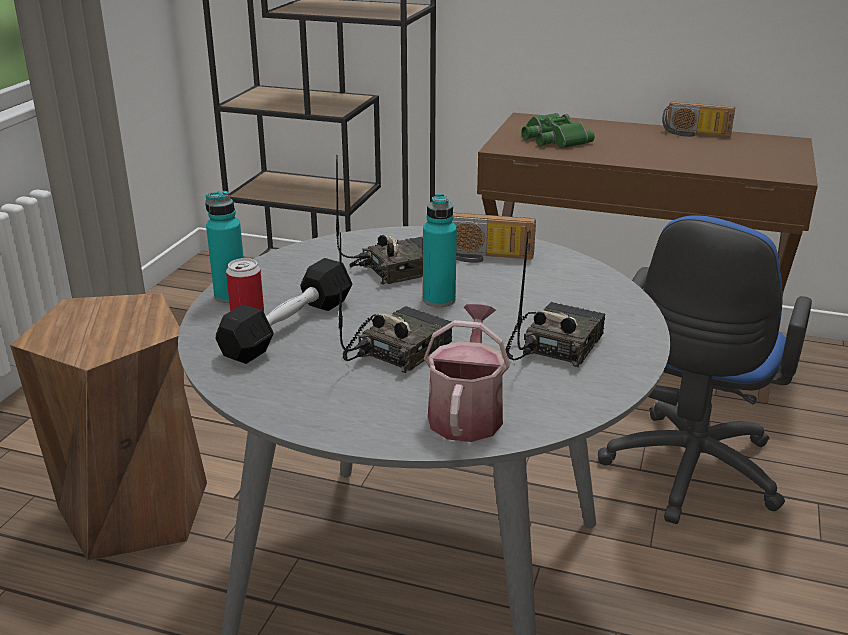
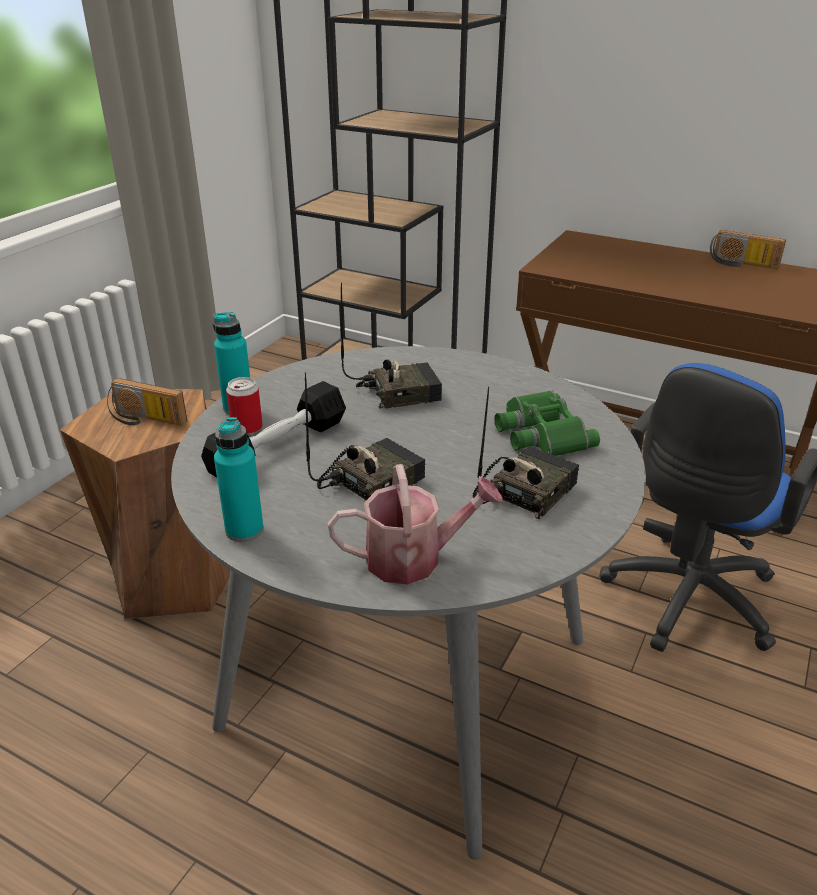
camera: 10 degrees right, 5 degrees up
turquoise bottle [423,194,457,307] -> turquoise bottle moved to [214,417,264,542]
watering can [424,303,510,442] -> watering can turned 60 degrees clockwise [328,464,503,584]
radio [452,213,536,263] -> radio moved to [107,378,187,426]
green binoculars [521,113,595,148] -> green binoculars moved to [494,390,600,456]

